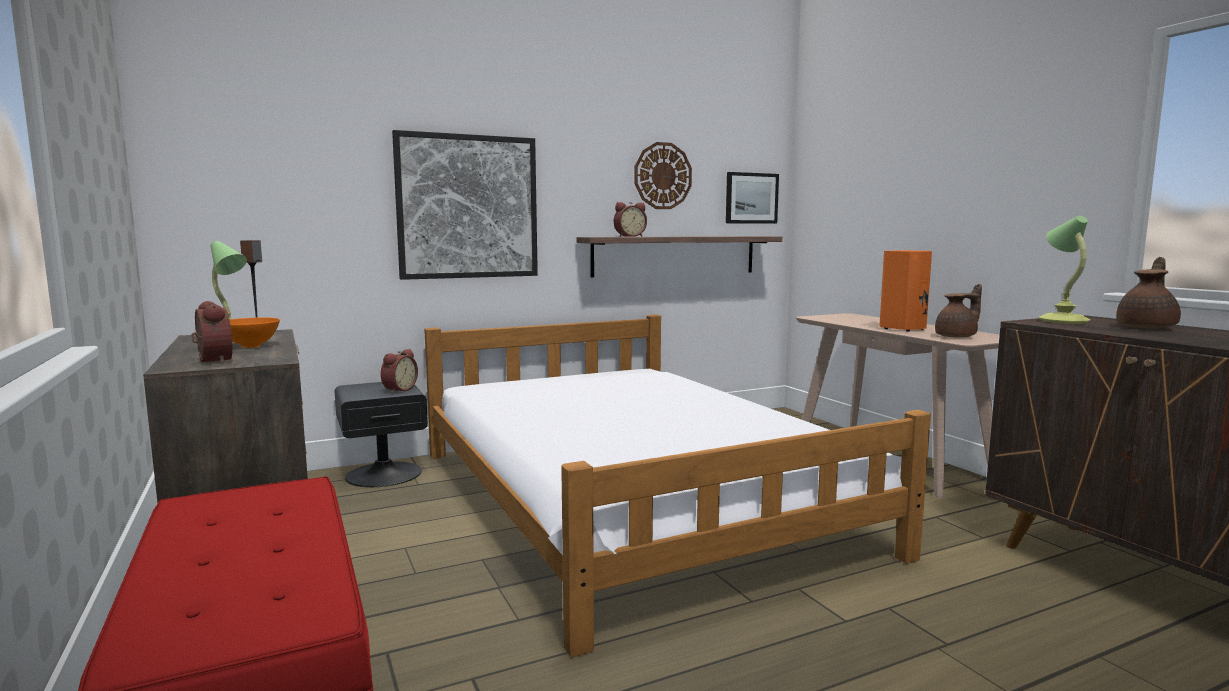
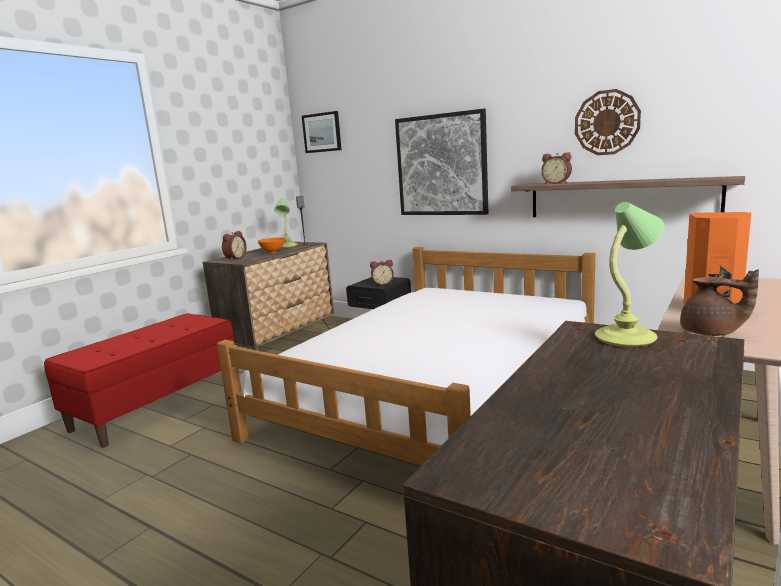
camera: 60 degrees right, 5 degrees up
picture [726,172,779,224] -> picture moved to [302,111,342,153]
brown teapot [1116,257,1181,328] -> none

